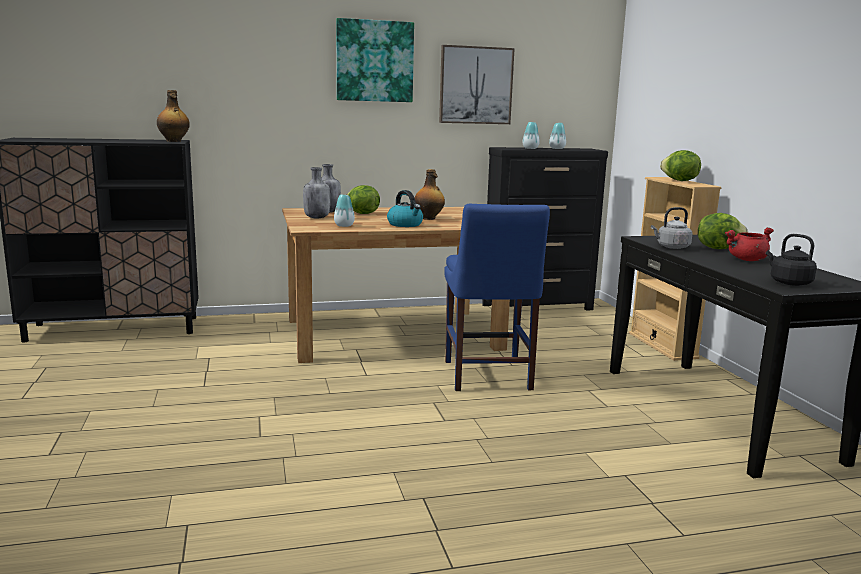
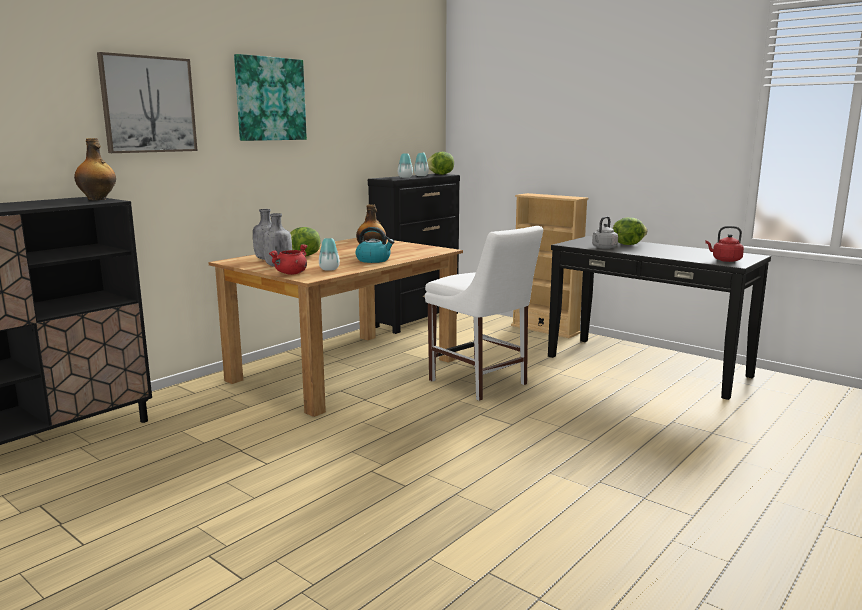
camera: 35 degrees left, 0 degrees up
picture [439,45,515,124] -> picture moved to [97,52,198,153]
blue chair [444,204,550,391] -> white chair [425,226,543,401]
lettuce [660,150,701,181] -> lettuce moved to [427,152,454,175]
red cooking pot [725,227,774,261] -> red cooking pot moved to [269,244,308,275]
black kettle [766,234,817,286] -> red kettle [705,226,744,262]

